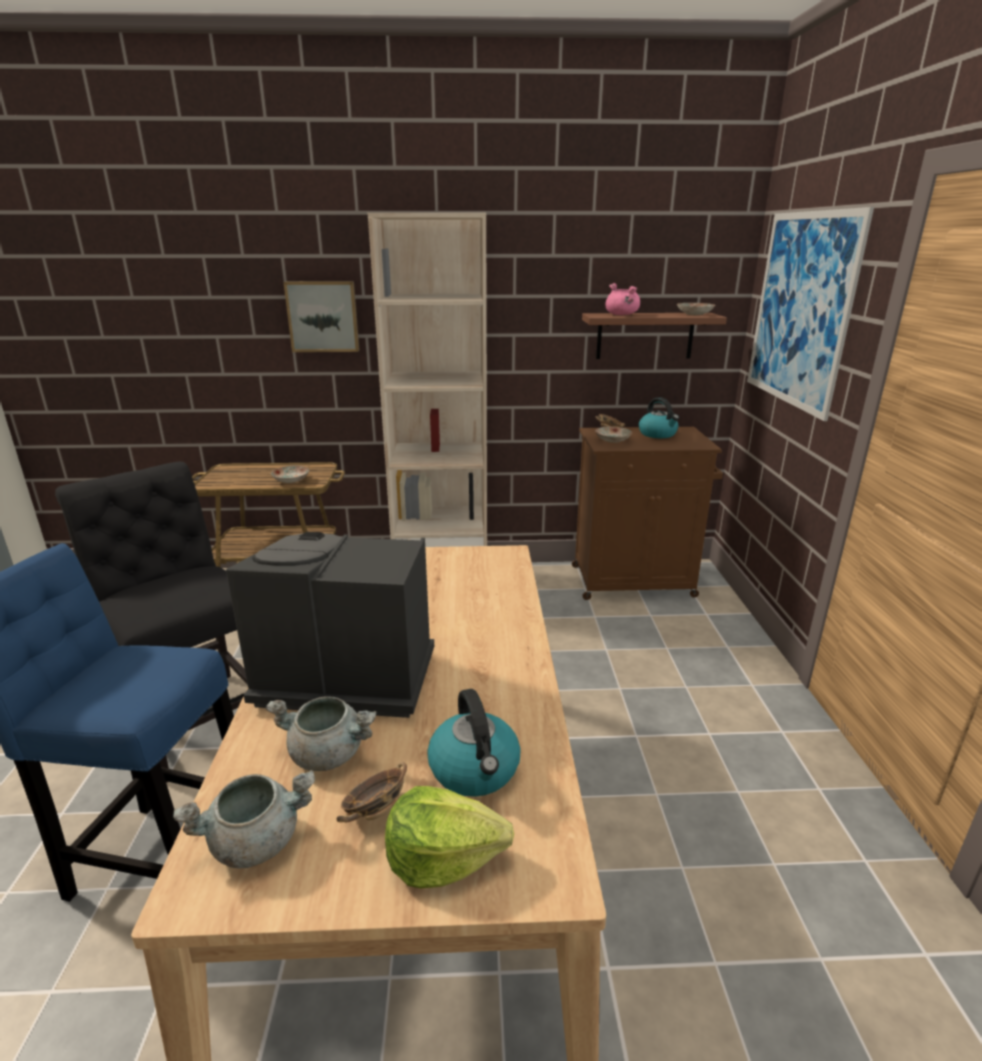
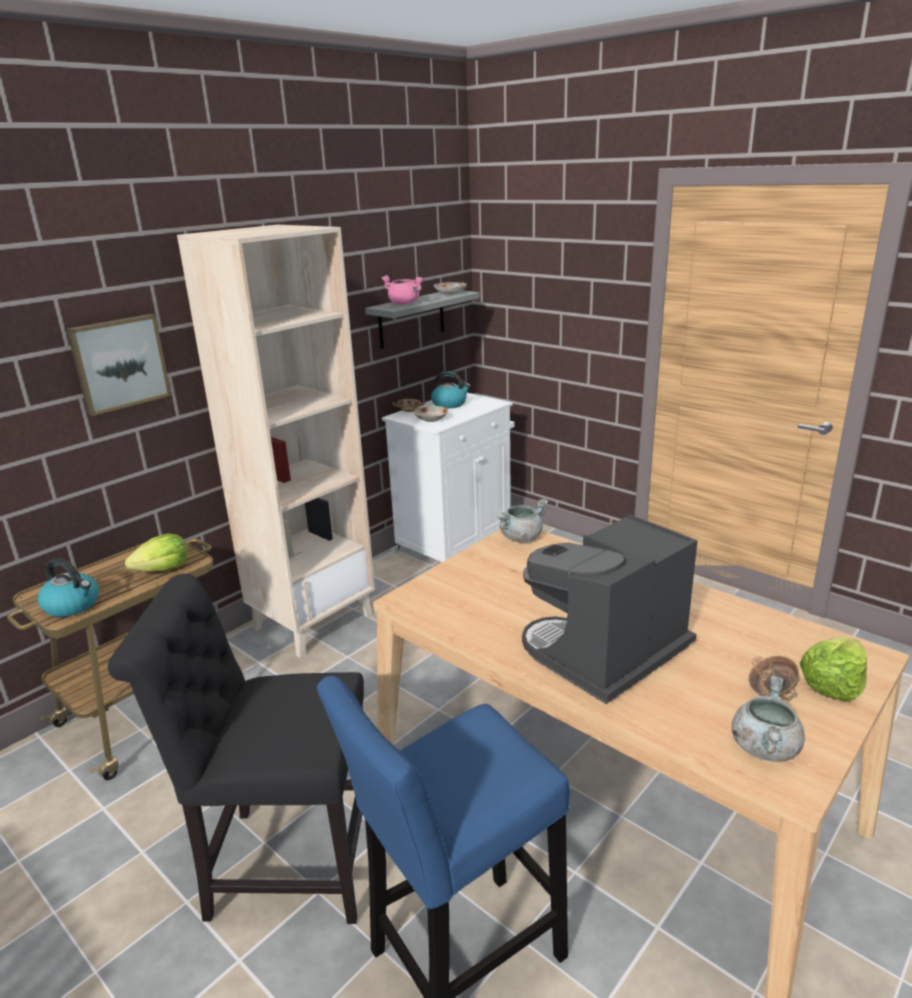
camera: 45 degrees left, 0 degrees up
grey cooking pot [265,696,377,771] -> grey cooking pot moved to [497,498,548,542]
plate [271,466,309,483] -> lettuce [125,534,188,572]
kettle [427,689,521,797] -> kettle moved to [38,558,99,617]
brown cabinet [572,427,723,600] -> white cabinet [382,393,514,562]
brown shelf [582,313,727,359] -> grey shelf [365,291,480,349]
picture [747,207,874,421] -> none

